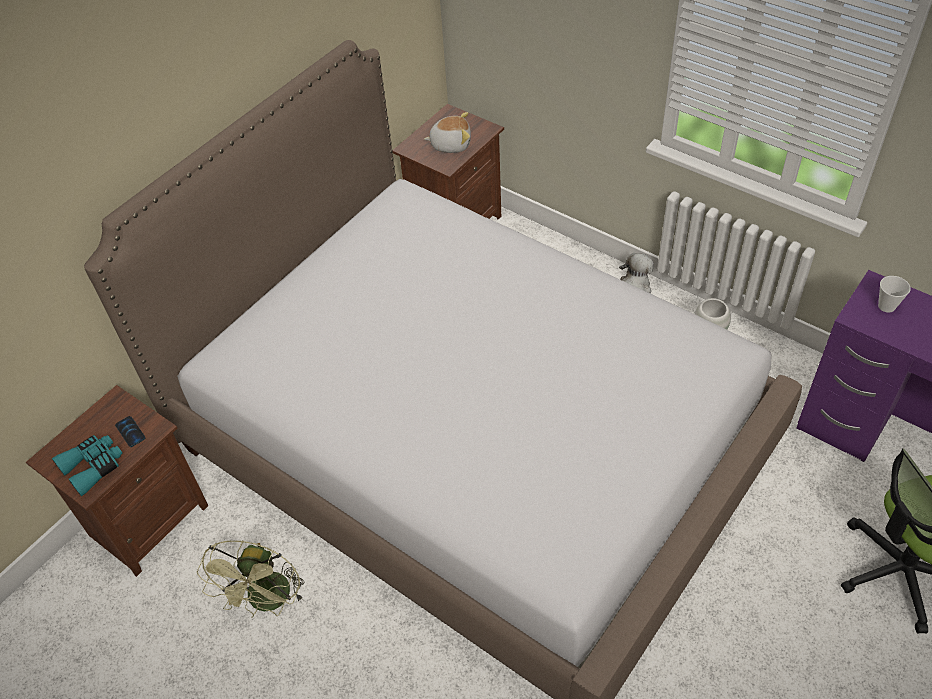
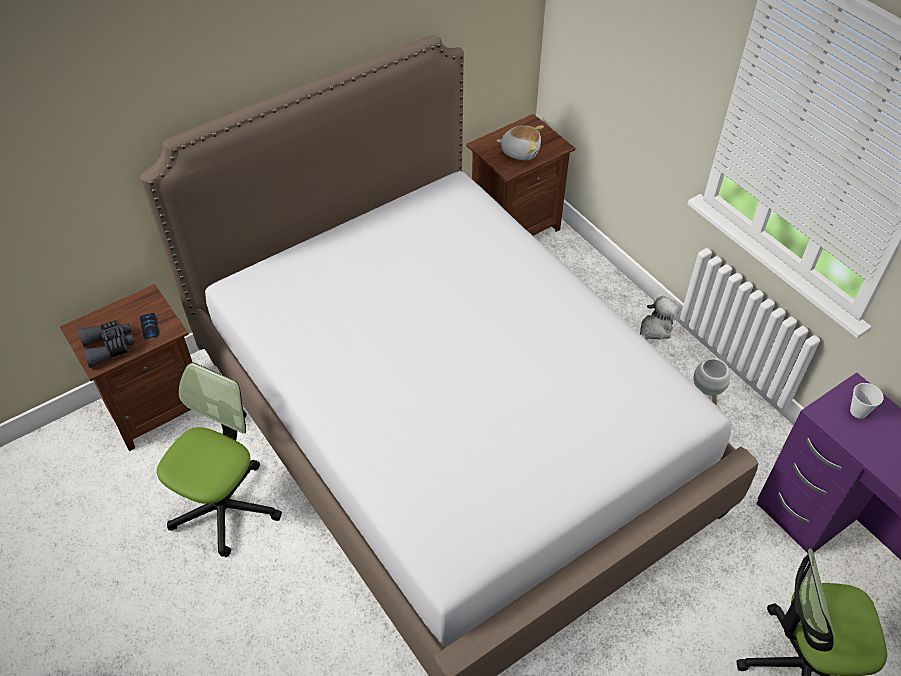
camera: 15 degrees right, 0 degrees up
turquoise binoculars [52,435,123,496] -> grey binoculars [78,320,135,368]
green fan [197,540,305,618] -> office chair [157,363,282,557]

